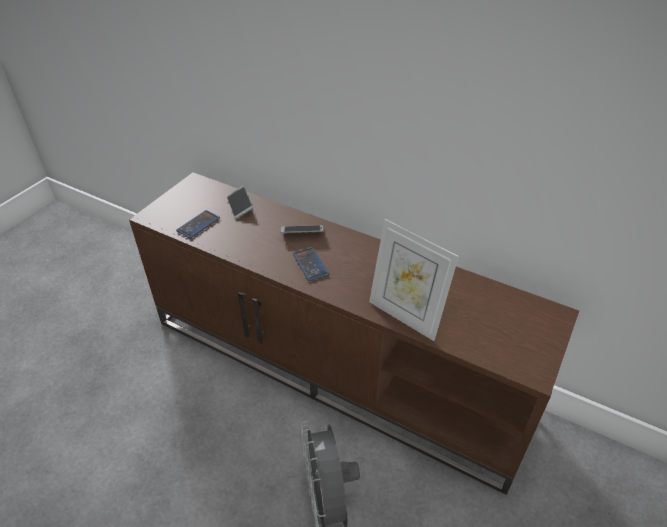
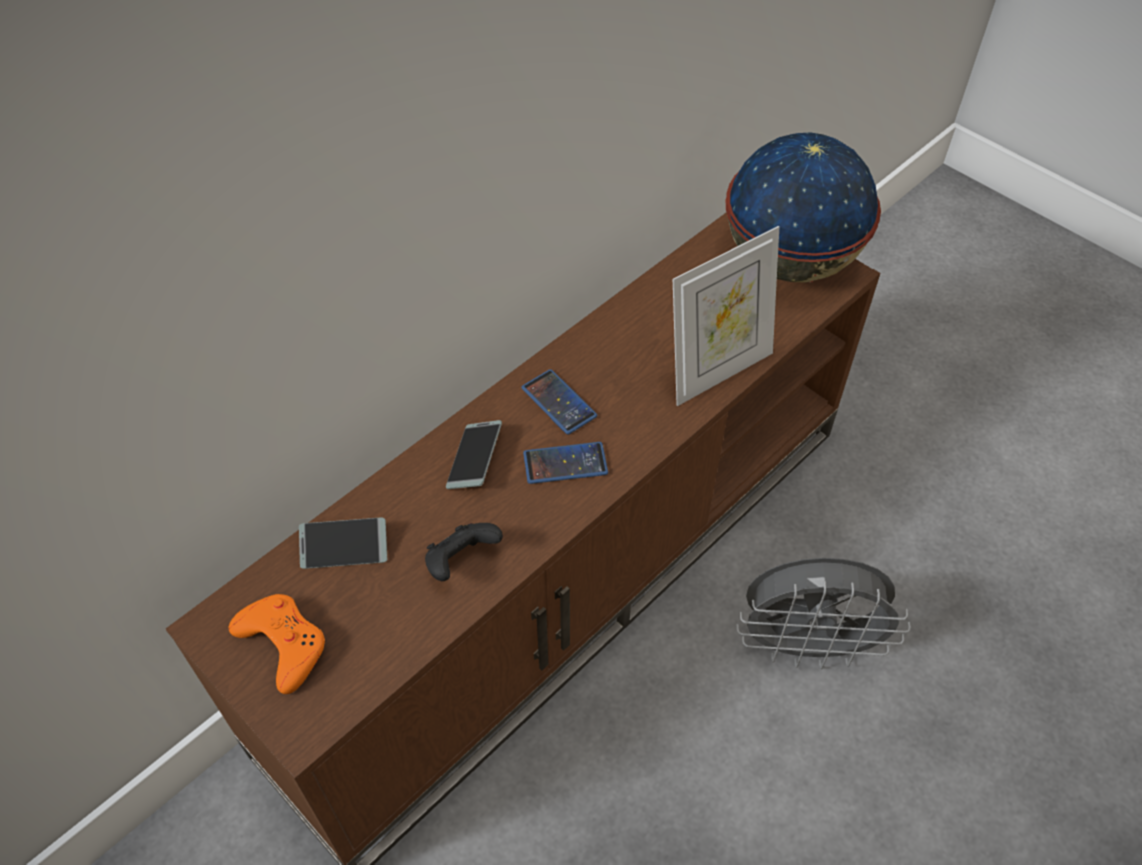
camera: 75 degrees left, 10 degrees up
phone [176,210,220,239] -> phone moved to [521,369,597,434]
none -> orange game controller [229,594,325,694]
none -> black game controller [425,523,503,581]
none -> globe [726,133,881,283]

